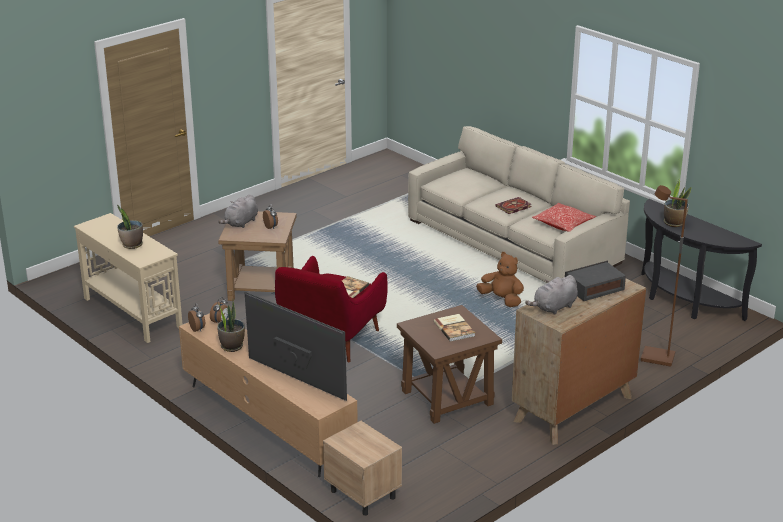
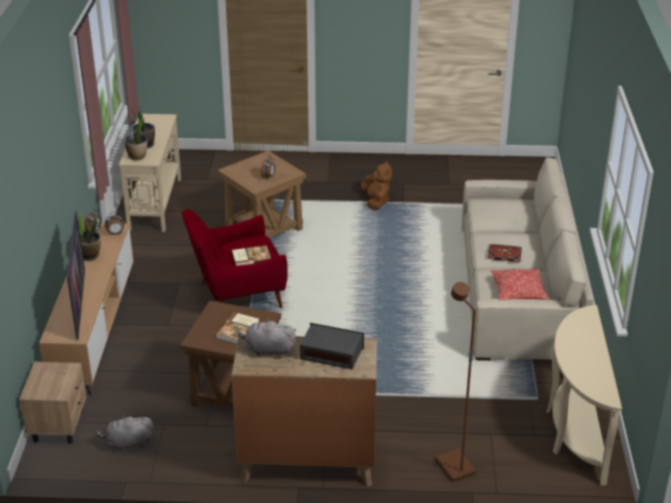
camera: 45 degrees right, 5 degrees up
grey plush toy [218,194,258,228] -> grey plush toy moved to [96,415,154,451]
brown plush toy [476,252,524,307] -> brown plush toy moved to [361,161,392,210]
black console table [641,199,762,321] -> beige console table [546,305,622,486]
potted plant [664,178,691,227] -> potted plant moved to [124,117,147,161]

